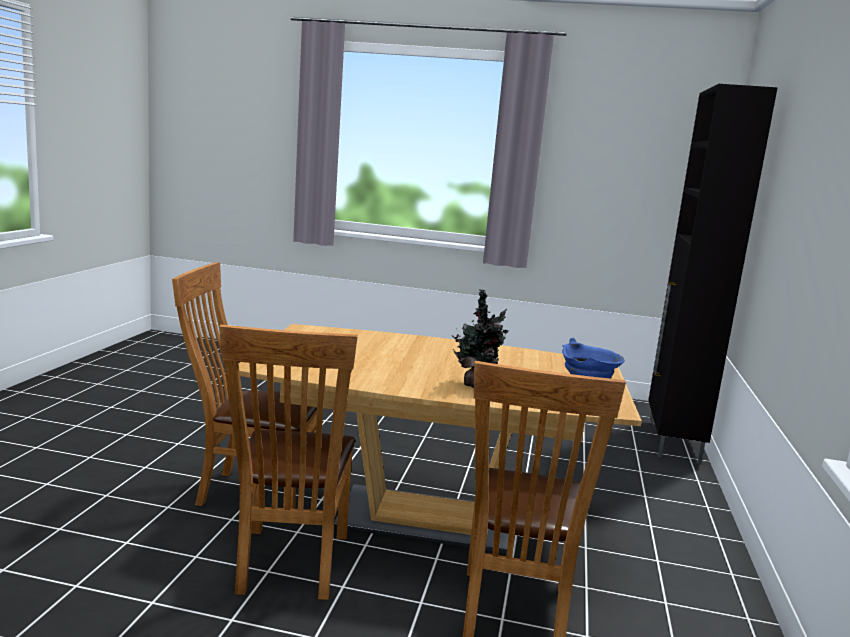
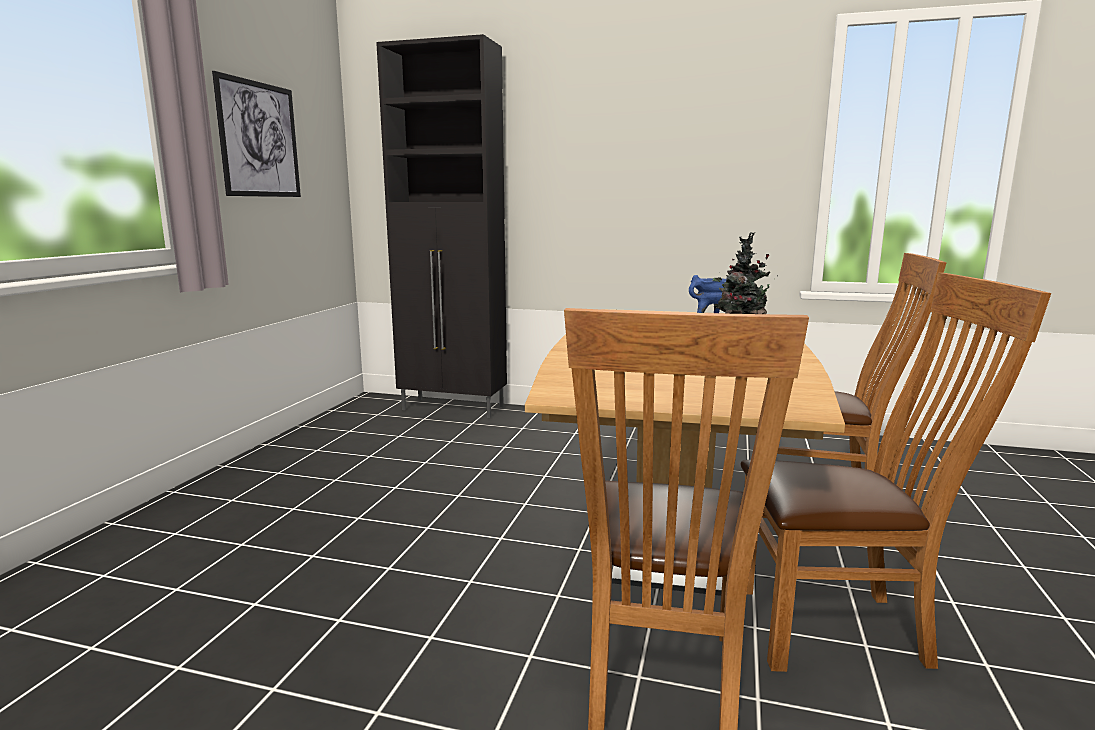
camera: 85 degrees left, 0 degrees up
none -> picture [212,71,301,197]

